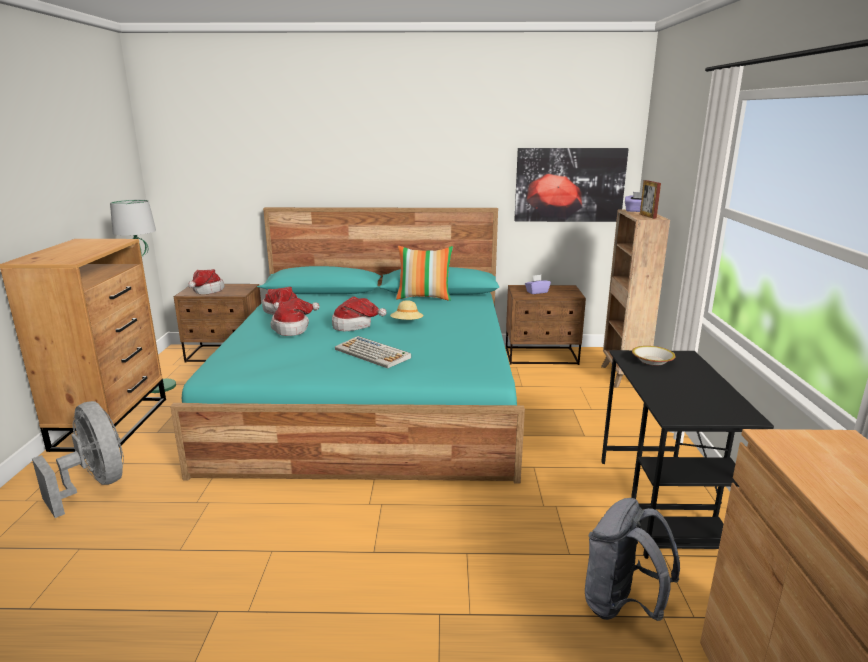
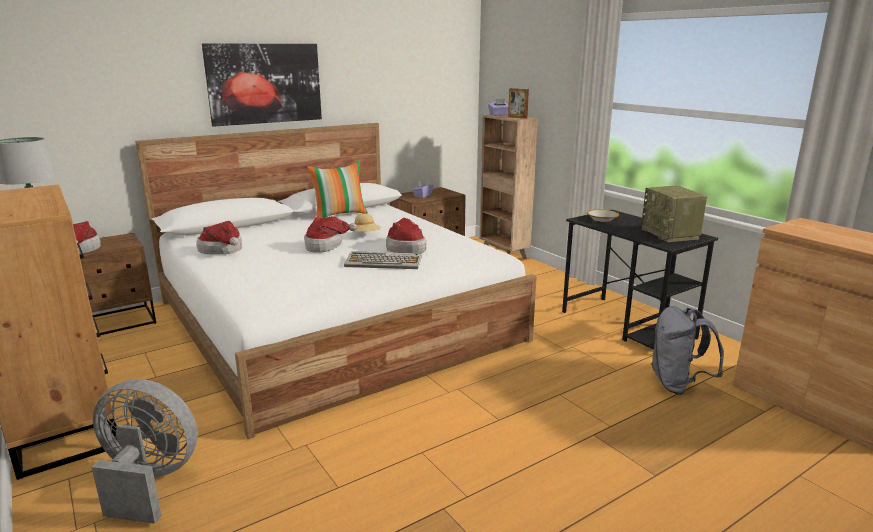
camera: 35 degrees left, 0 degrees up
turquoise bed [170,207,525,484] -> white bed [135,123,537,439]
hat [270,298,320,336] -> hat moved to [386,218,427,253]
picture [514,148,629,222] -> picture moved to [202,43,322,127]
none -> radio [641,186,707,242]

